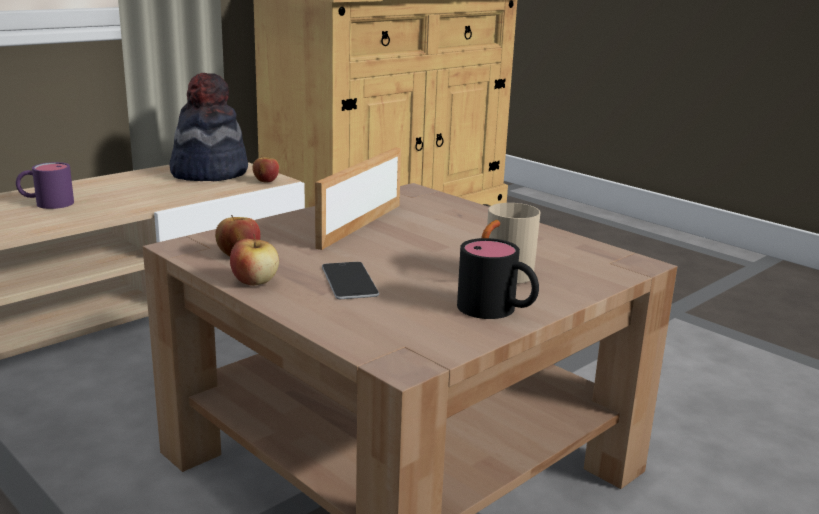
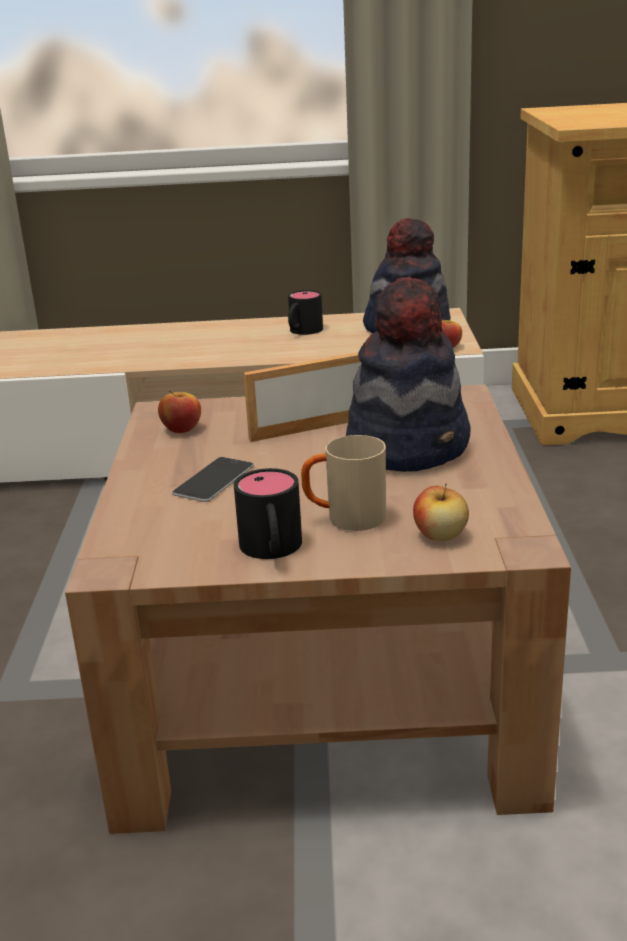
camera: 45 degrees right, 5 degrees up
purple mug [16,162,74,209] -> none
apple [230,234,279,286] -> apple moved to [413,484,469,541]
none -> black mug [288,290,323,335]
none -> hat [346,276,471,472]

